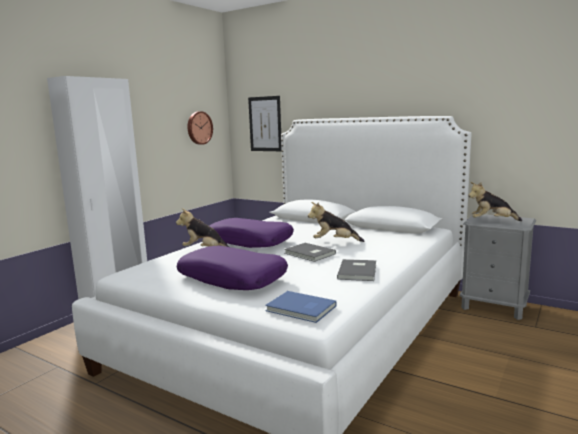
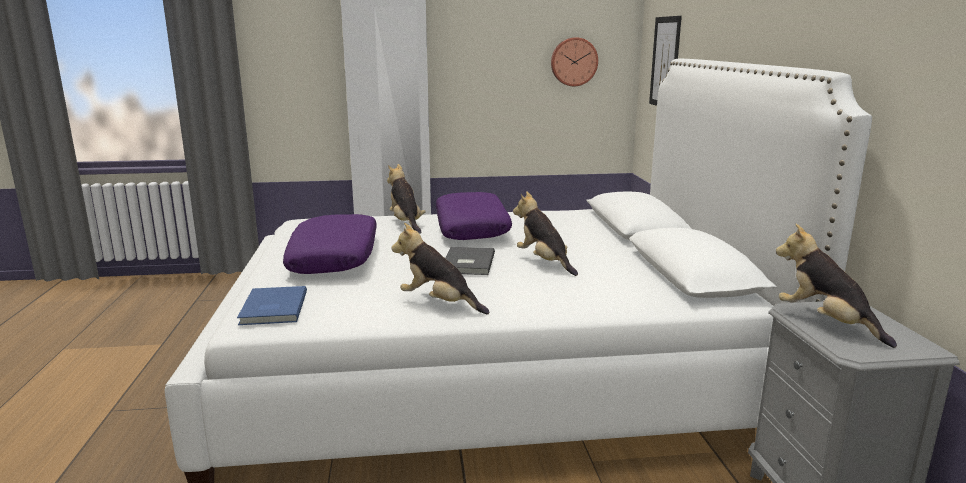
camera: 50 degrees right, 5 degrees up
grey book [337,259,376,281] -> plush toy [391,223,490,314]

